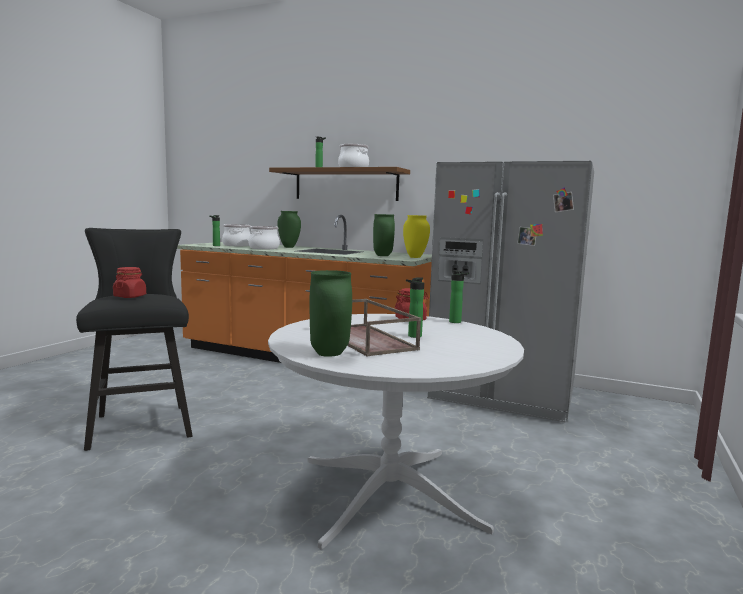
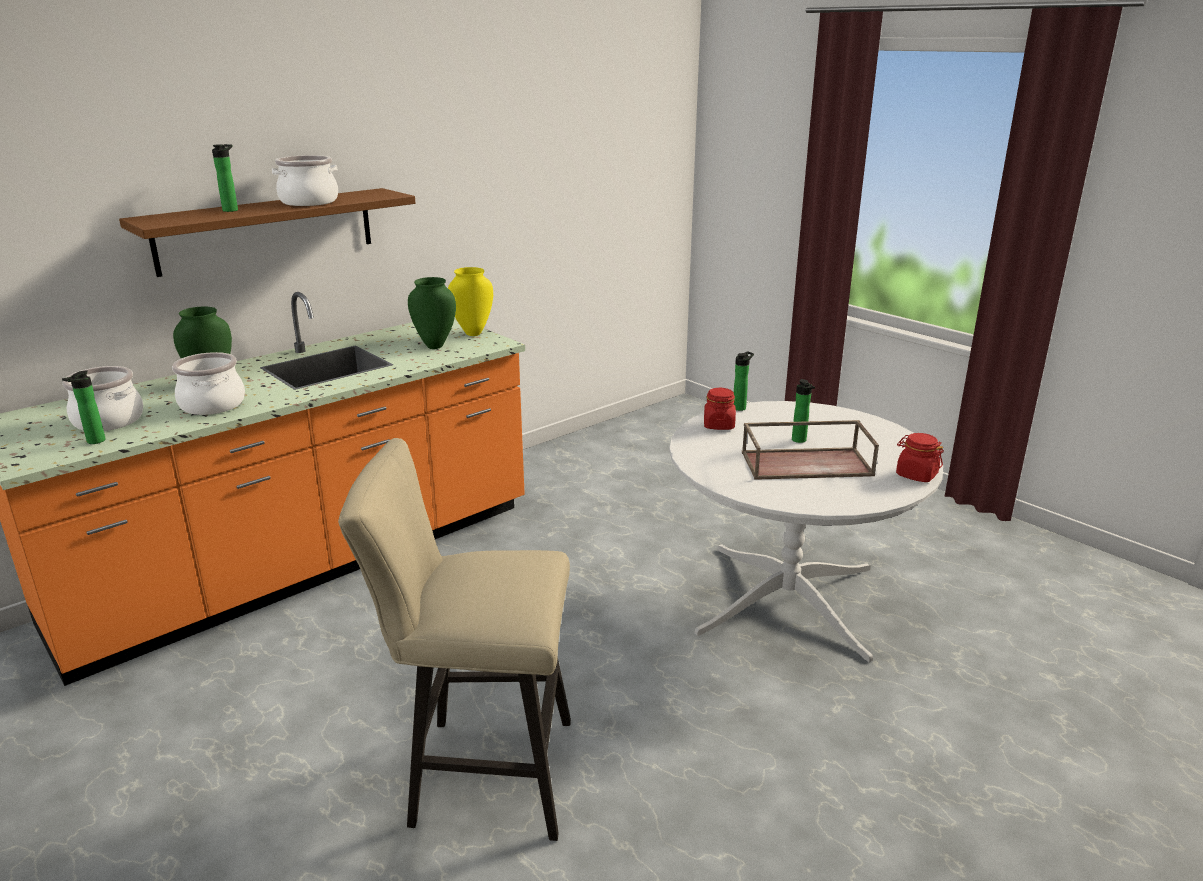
camera: 65 degrees left, 15 degrees up
black stool [76,228,193,451] -> beige stool [338,438,571,841]
red jar [113,267,146,298] -> red jar moved to [896,433,944,482]
green vase [309,270,352,357] -> none
grey fridge [427,161,594,423] -> none

